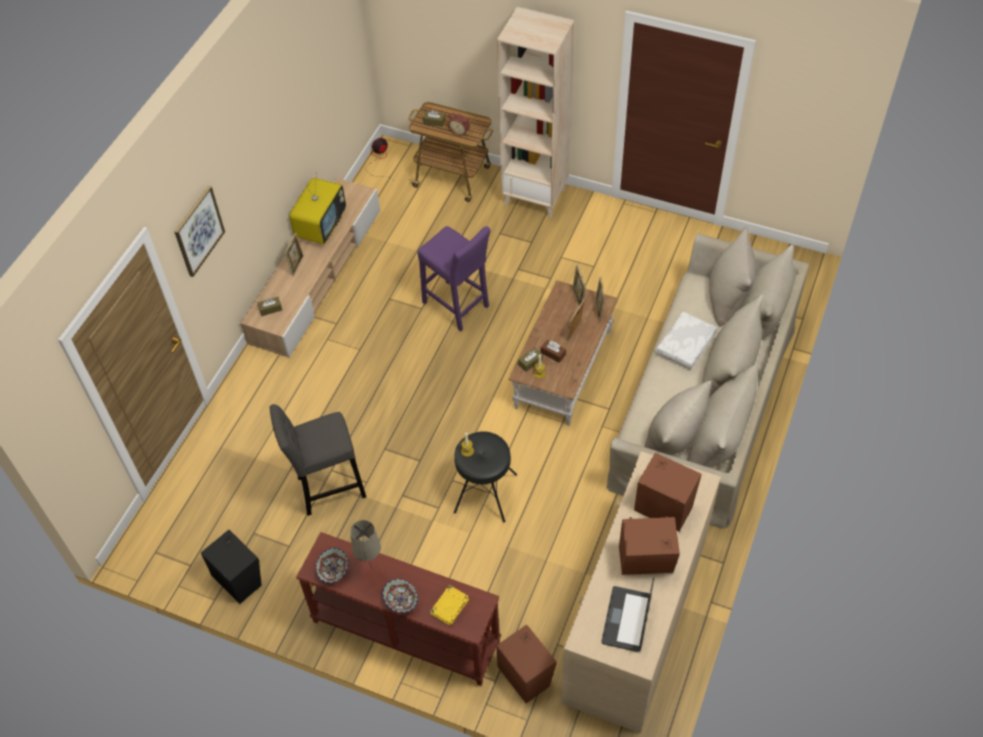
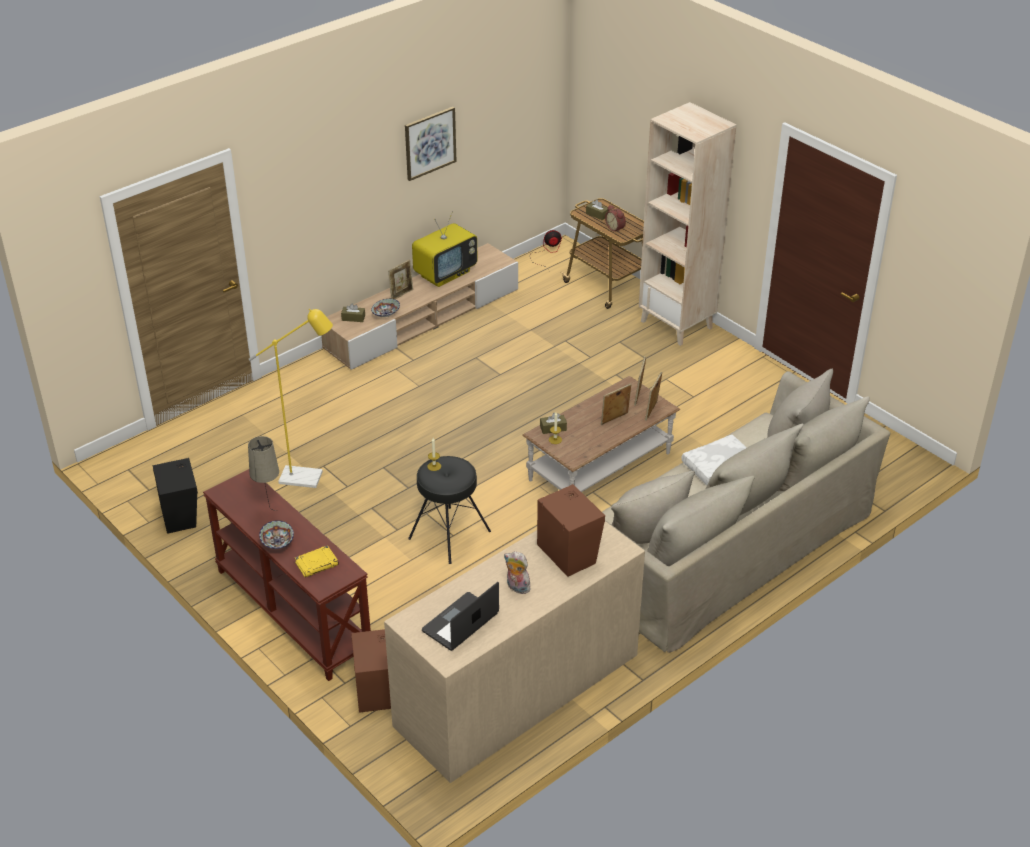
camera: 25 degrees right, 15 degrees down
picture [174,186,225,277] -> picture moved to [405,107,457,181]
grey stool [270,404,366,516] -> yellow floor lamp [249,309,333,488]
bowl [316,548,348,584] -> bowl moved to [371,299,400,317]
purple stool [418,226,491,331] -> none
brown tissue box [541,339,566,363] -> none
brown speaker [619,516,680,575] -> plush toy [504,551,533,594]

